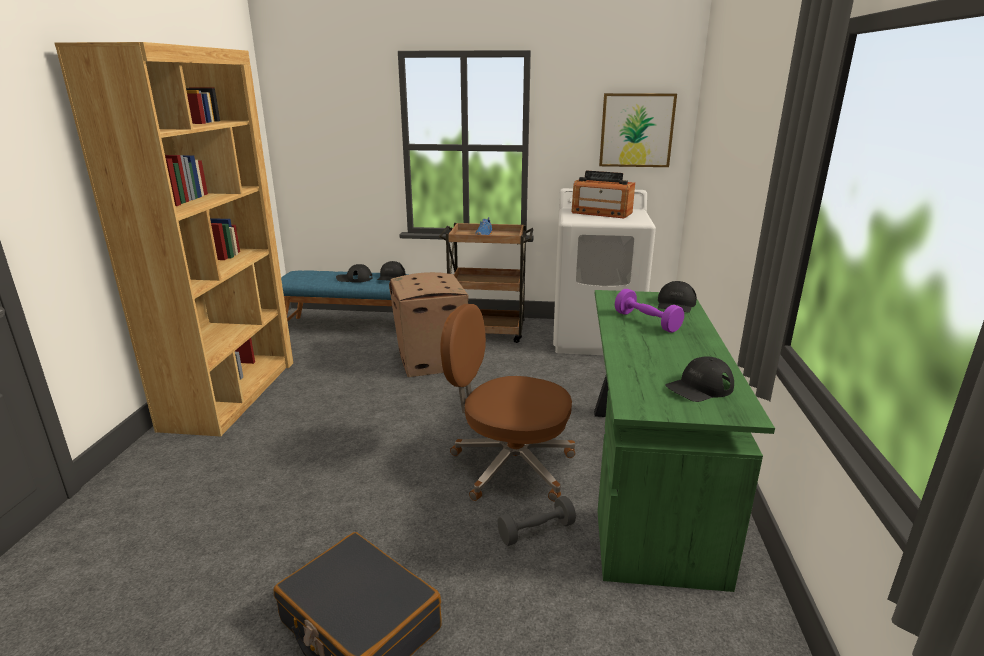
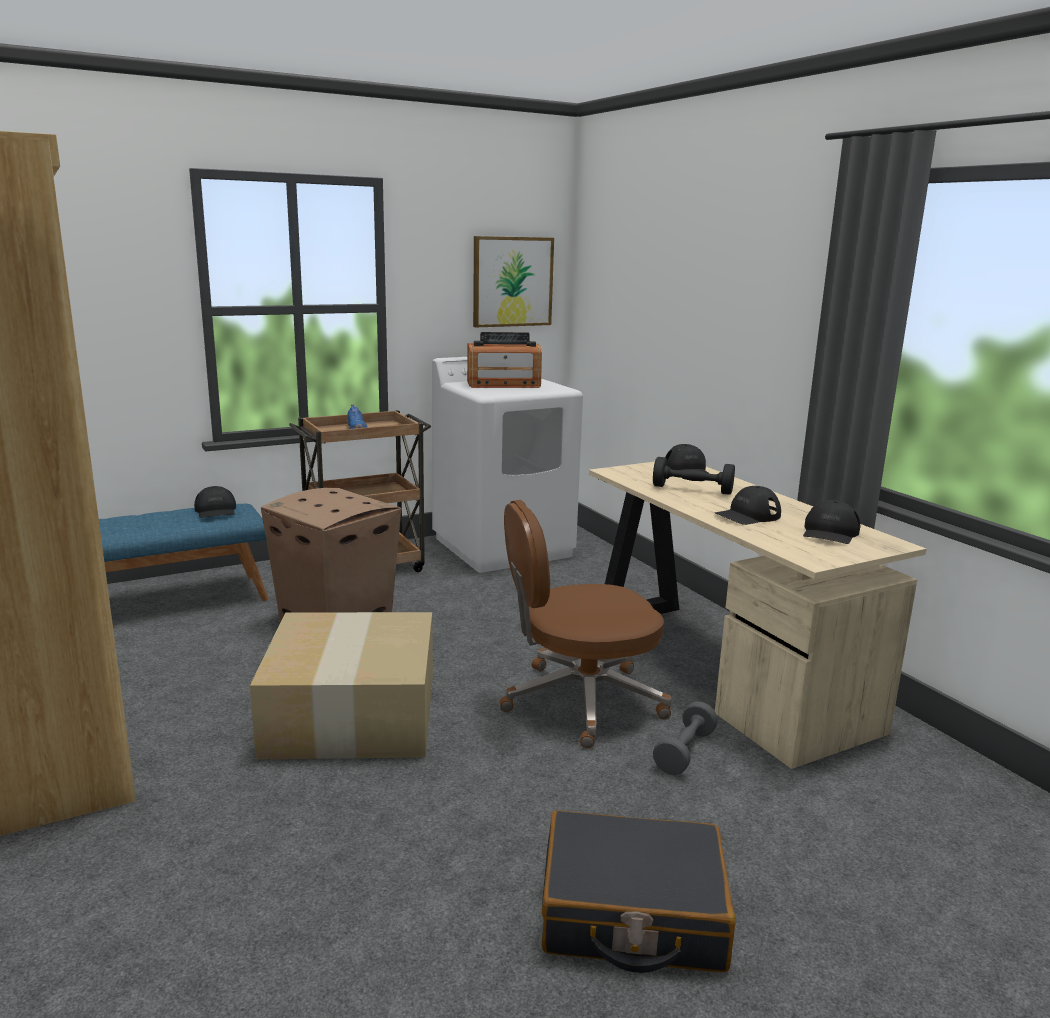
camera: 35 degrees left, 5 degrees down
black cap [336,264,373,283] -> black cap moved to [715,486,781,525]
green desk [594,290,775,592] -> beige desk [589,462,927,769]
purple dumbbell [615,289,684,333] -> black dumbbell [653,457,735,495]
none -> cardboard box [250,612,433,759]

